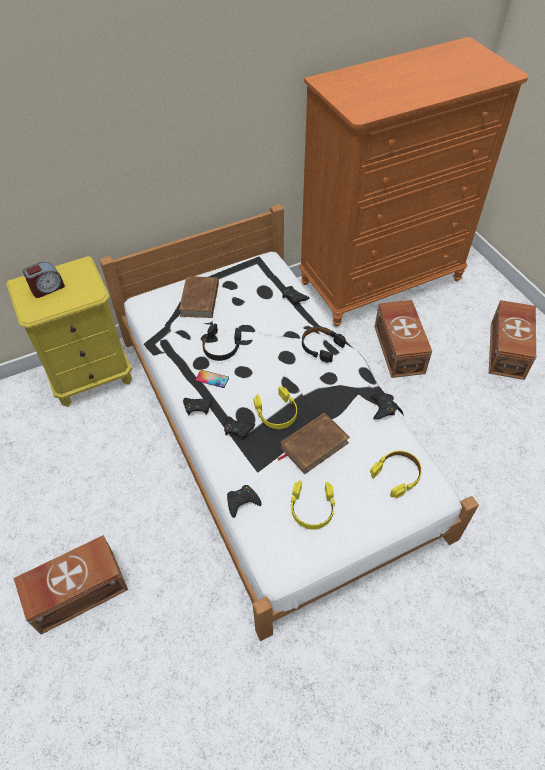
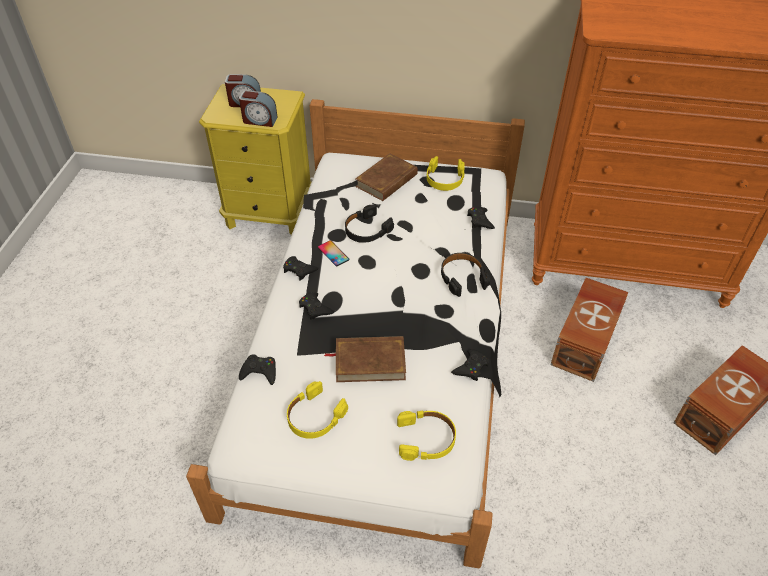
camera: 35 degrees right, 5 degrees down
brown storage box [14,535,128,635] -> none
yellow headphones [254,386,297,429] -> yellow headphones moved to [427,156,465,191]
none -> alarm clock [239,90,278,127]

